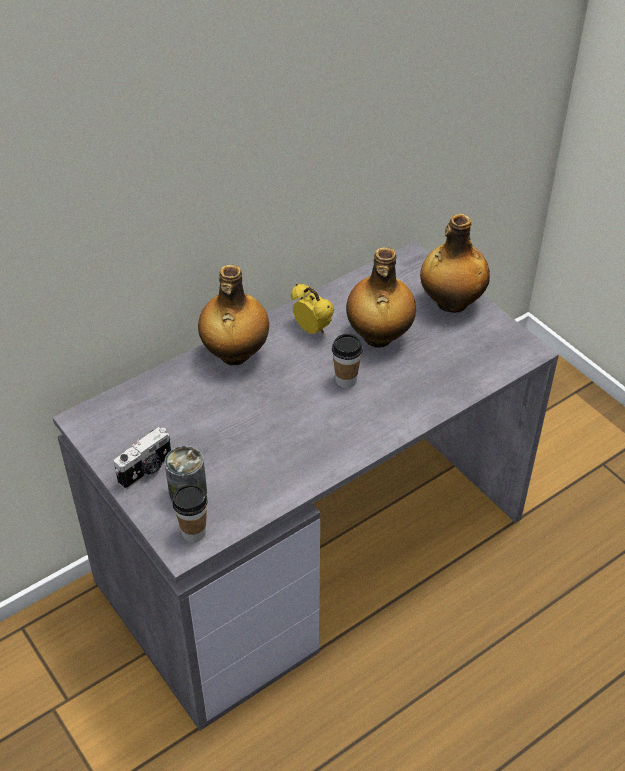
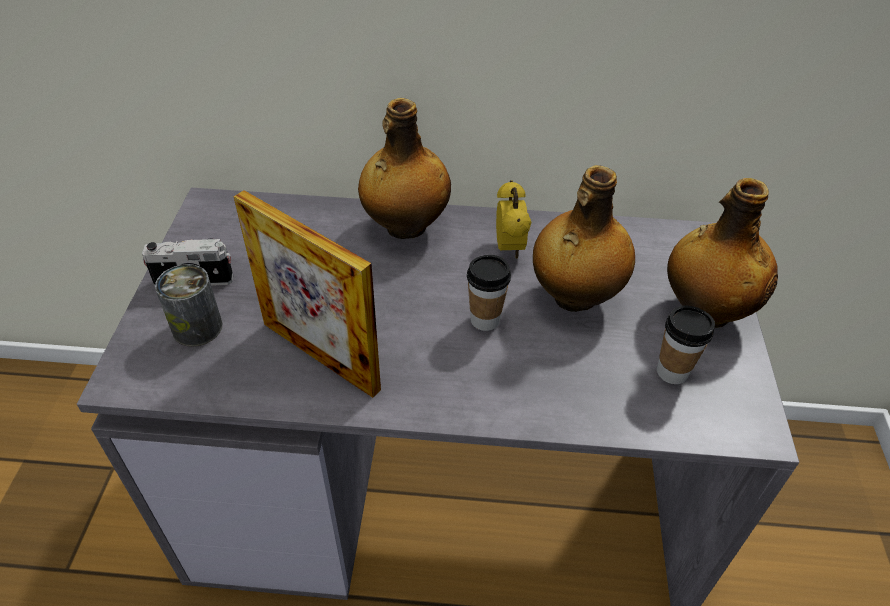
camera: 40 degrees right, 0 degrees up
cup [172,484,208,542] -> cup moved to [657,305,715,384]
none -> picture frame [234,190,381,398]

